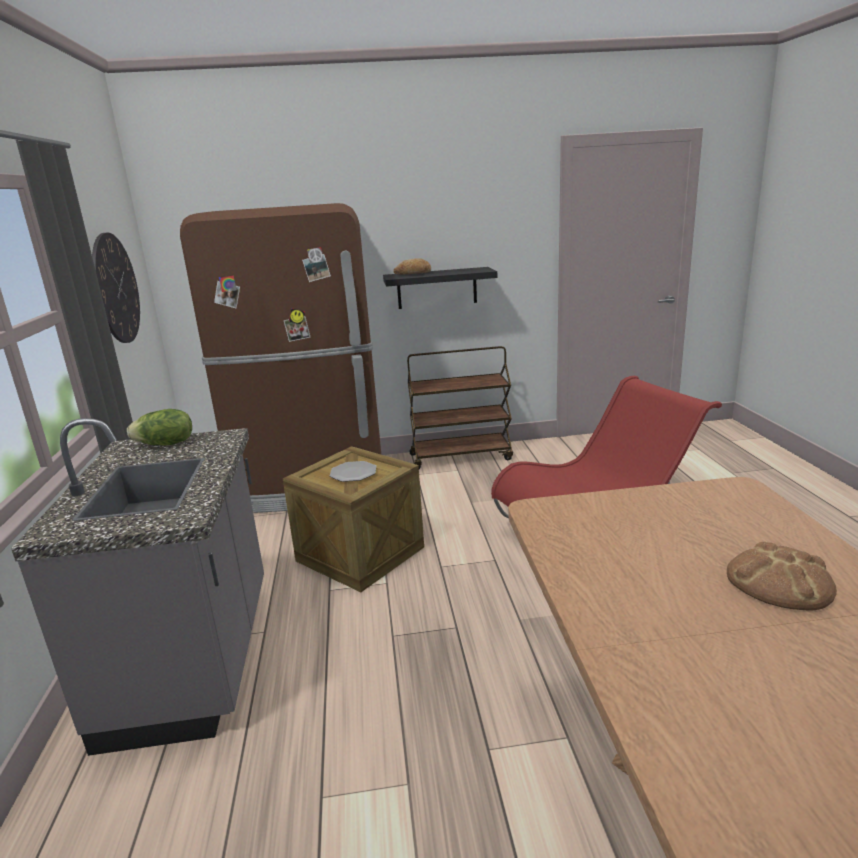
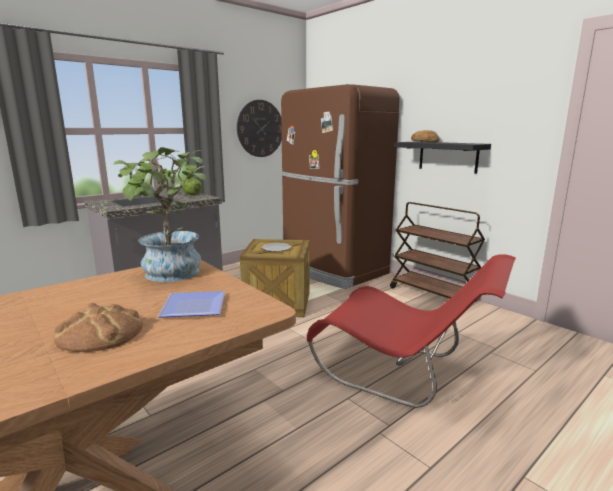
camera: 55 degrees right, 5 degrees down
none -> potted plant [113,147,206,282]
none -> plate [158,291,225,318]

